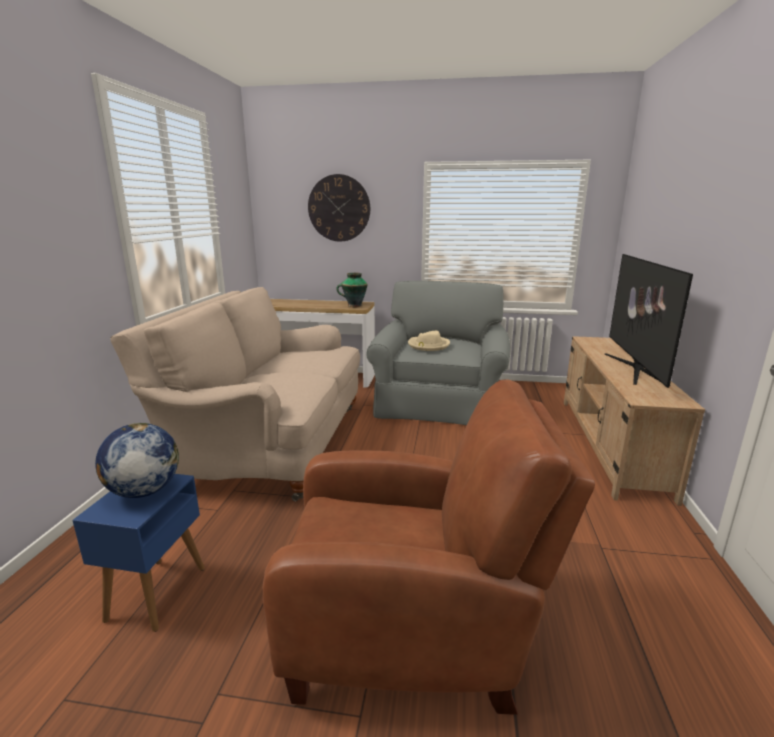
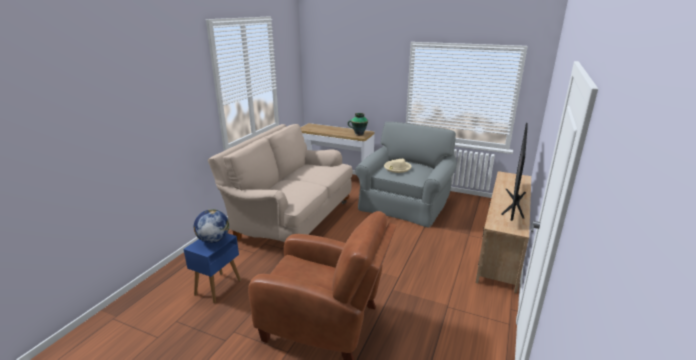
camera: 15 degrees right, 5 degrees up
wall clock [308,174,370,241] -> none

